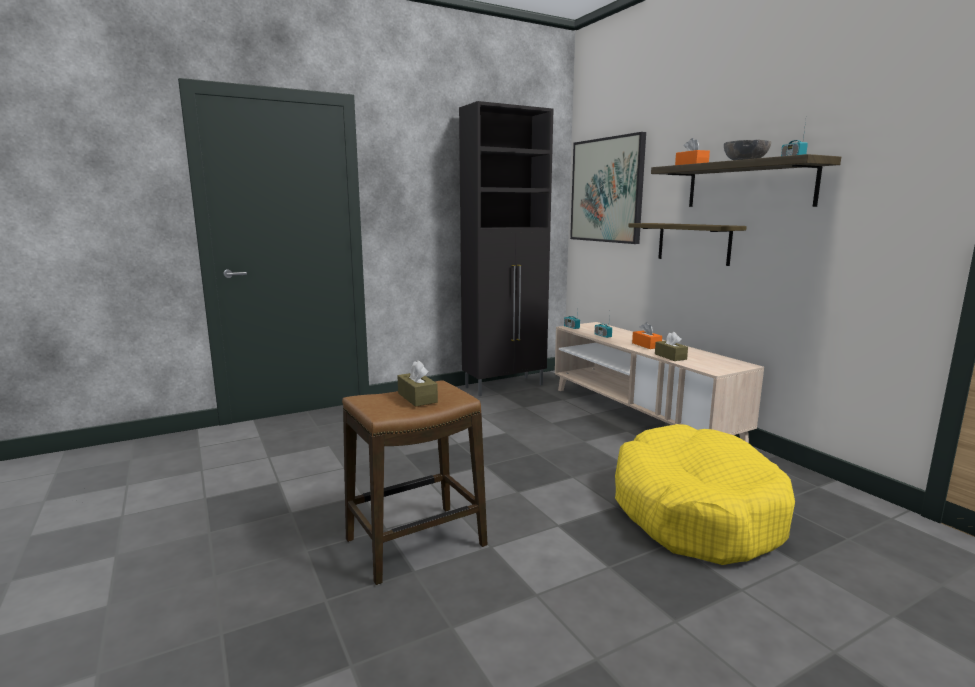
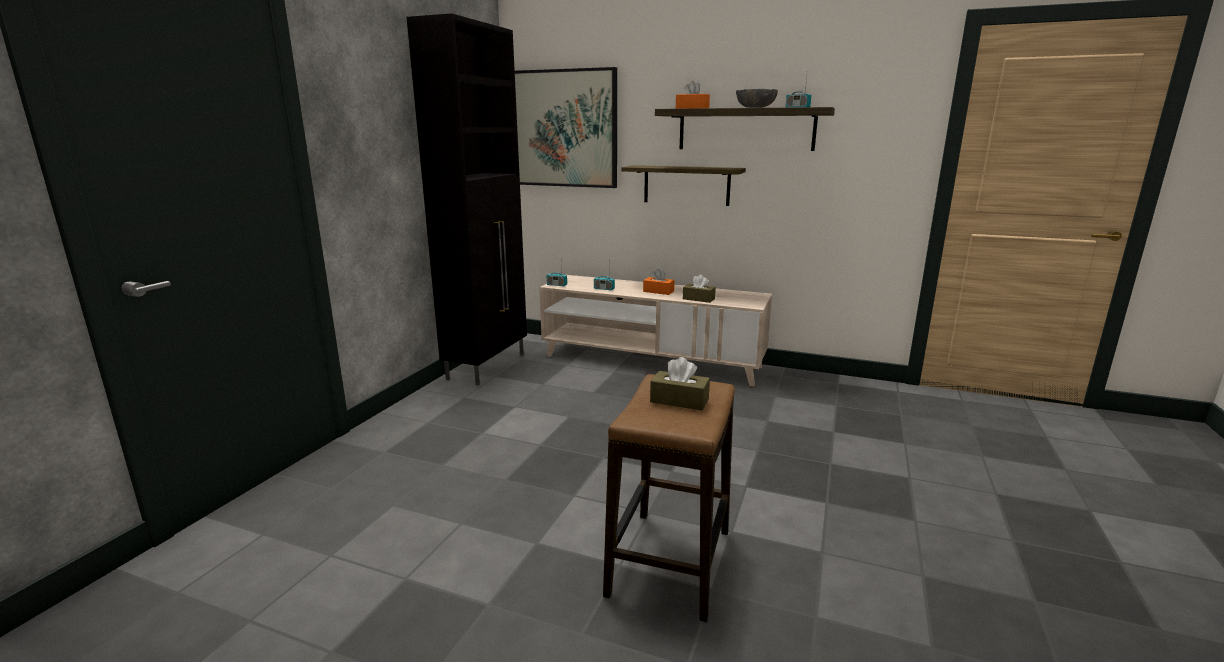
camera: 40 degrees left, 5 degrees up
yellow dog bed [615,424,795,565] -> none

